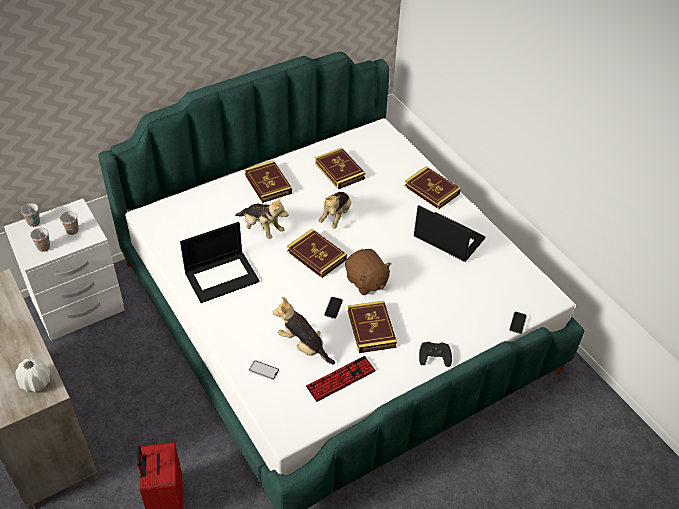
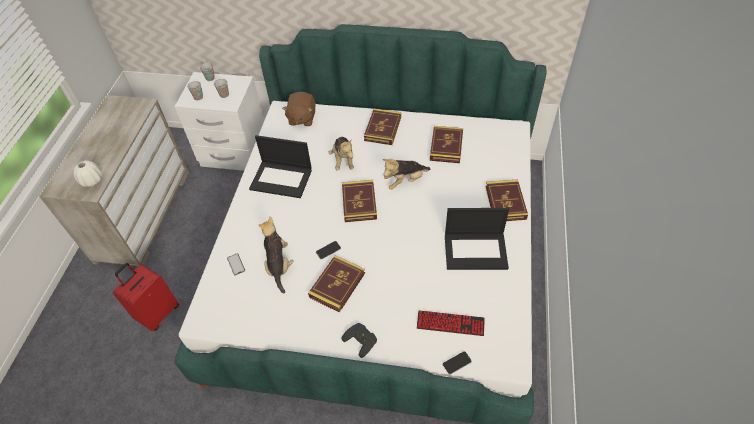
camera: 45 degrees right, 5 degrees up
keyboard [306,356,376,402] -> keyboard moved to [417,310,485,336]
brown plush toy [345,249,392,295] -> brown plush toy moved to [282,92,316,126]
laptop [414,206,486,262] -> laptop turned 105 degrees clockwise [445,208,509,270]

